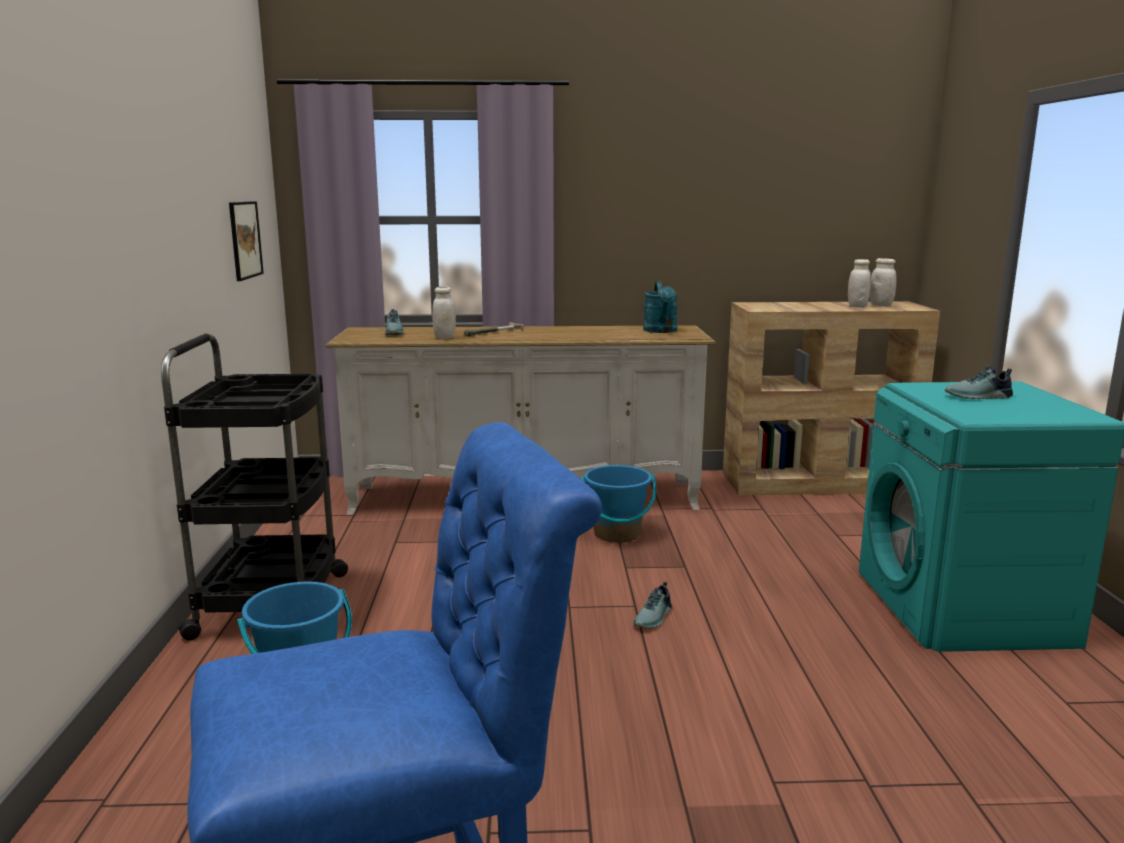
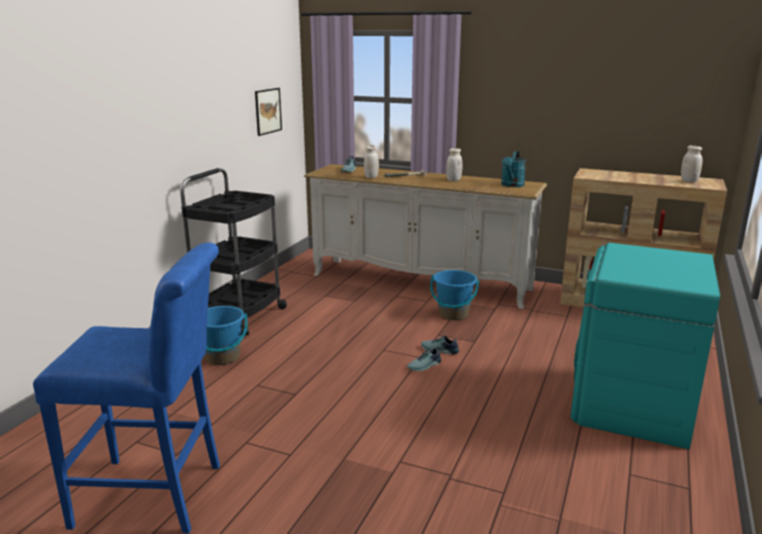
camera: 25 degrees right, 5 degrees up
white jar [848,259,871,308] -> white jar moved to [446,148,462,181]
shoe [945,365,1013,399] -> shoe moved to [421,335,459,355]

